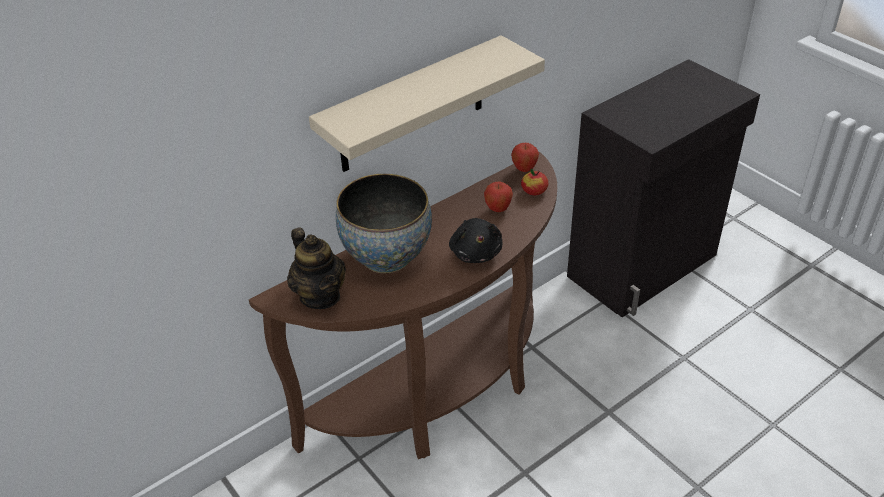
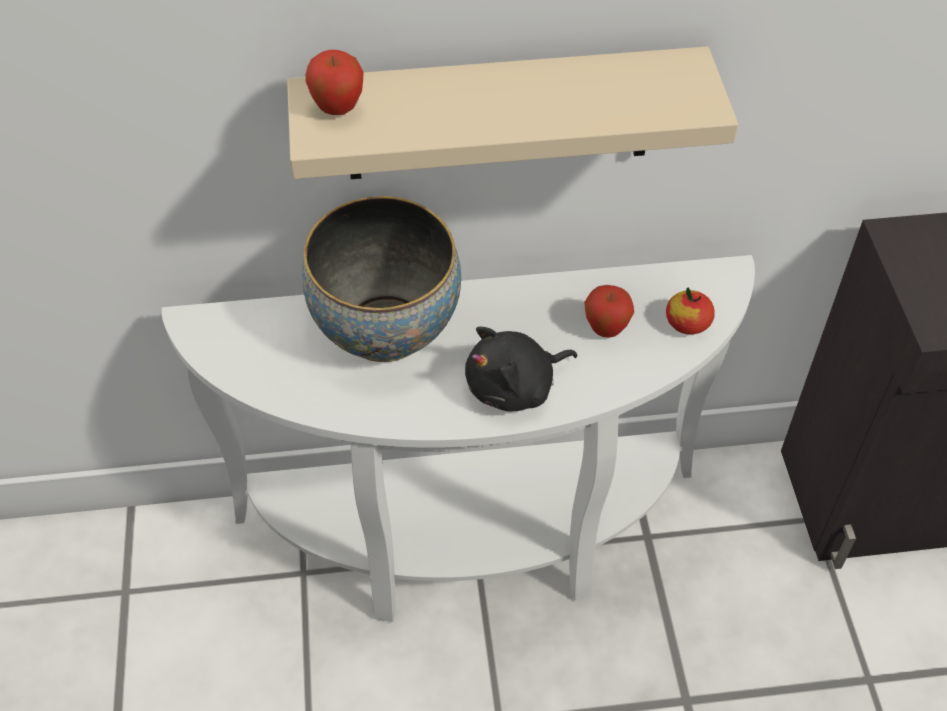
camera: 30 degrees right, 10 degrees up
brown console table [249,151,557,459] -> white console table [162,255,755,622]
teapot [287,227,346,309] -> none
black plush toy [449,218,502,263] -> black plush toy turned 45 degrees clockwise [465,326,577,411]
apple [511,143,539,172] -> apple moved to [306,50,363,115]

